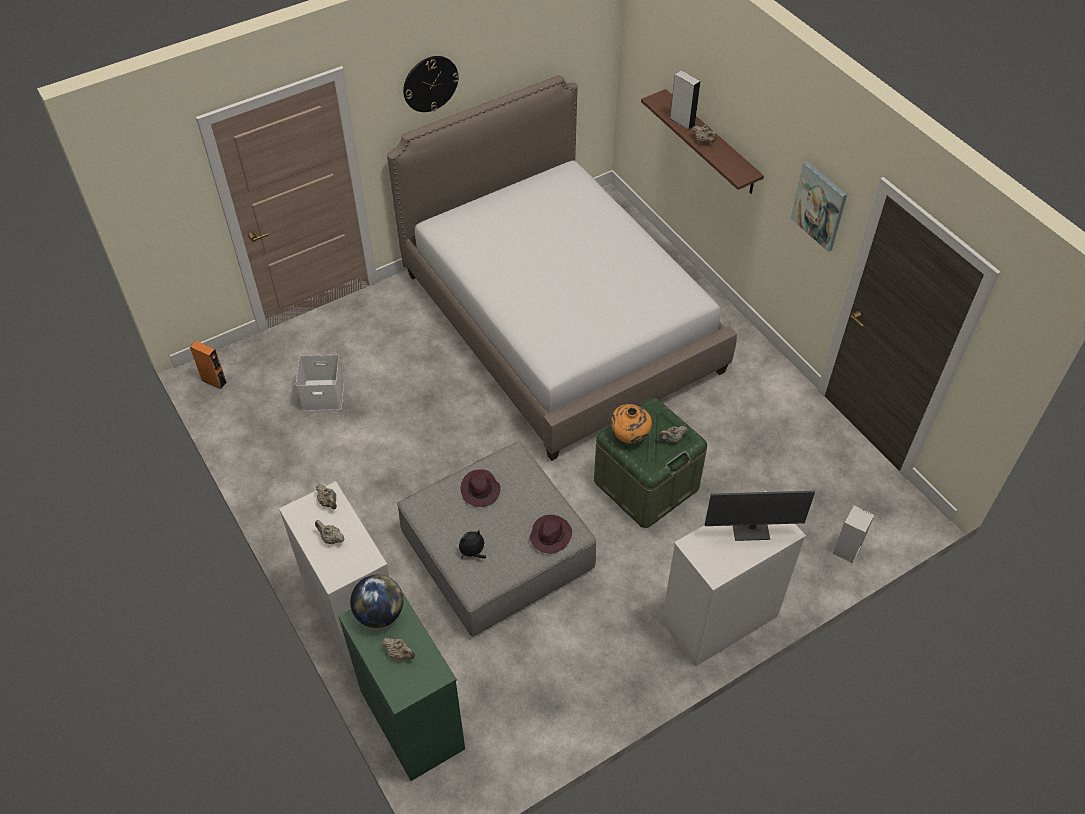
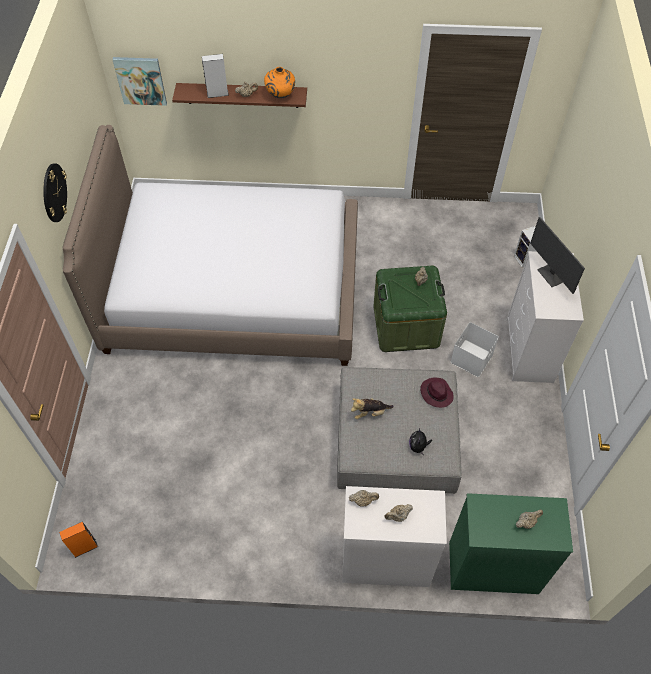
camera: 55 degrees left, 5 degrees up
white storage box [296,355,344,411] -> white storage box moved to [450,322,499,377]
globe [350,575,403,628] -> none
purple hat [460,470,501,507] -> plush toy [351,398,394,419]
orange vase [611,404,652,444] -> orange vase moved to [264,67,295,98]
monitor [705,491,815,541] -> monitor turned 120 degrees clockwise [530,217,585,294]
picture [791,161,847,252] -> picture moved to [112,57,167,106]

